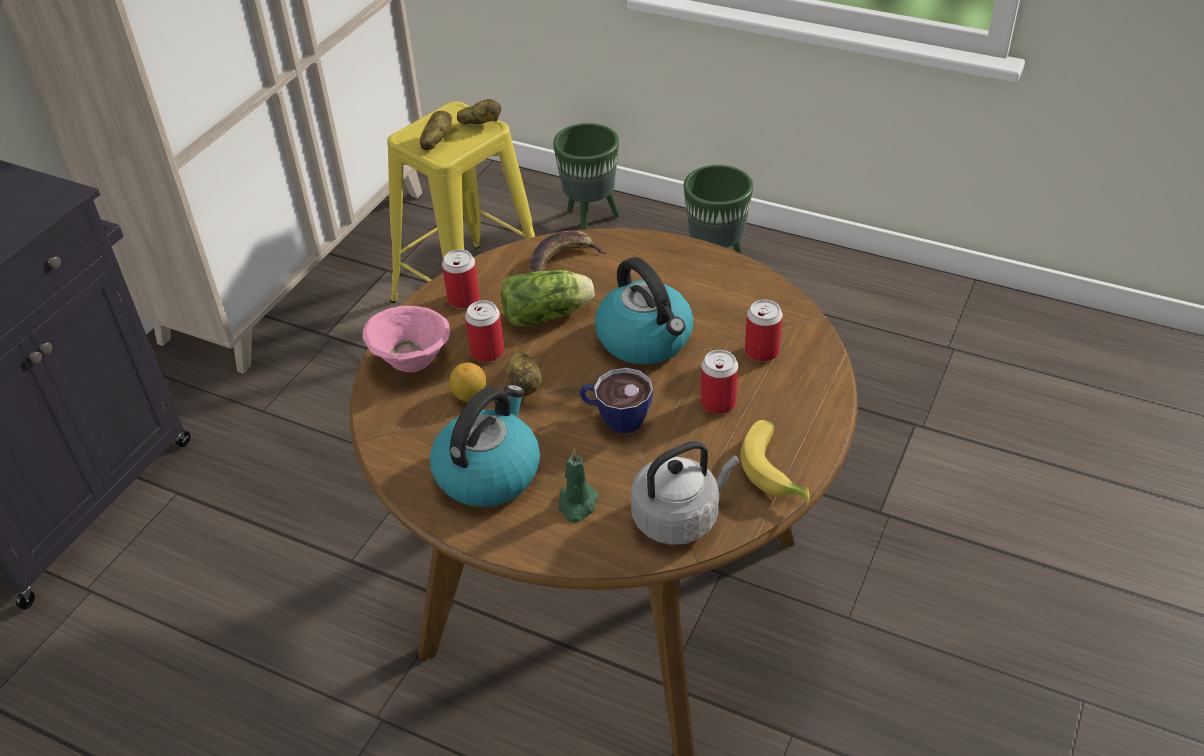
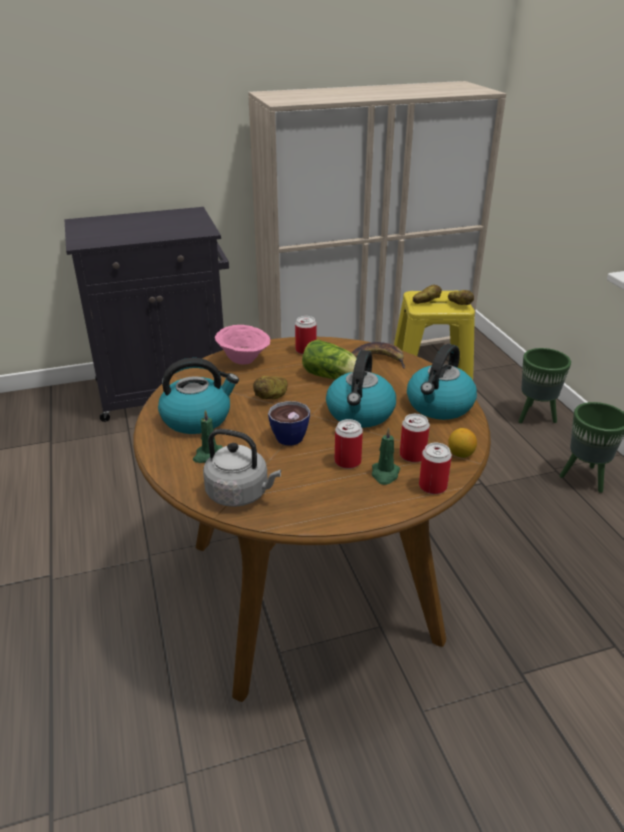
camera: 45 degrees right, 10 degrees down
lemon [449,362,486,402] -> lemon moved to [448,428,477,458]
can [465,300,504,362] -> can moved to [419,443,452,494]
banana [740,420,810,504] -> none
none -> green candle [372,428,400,485]
none -> kettle [407,344,477,420]

